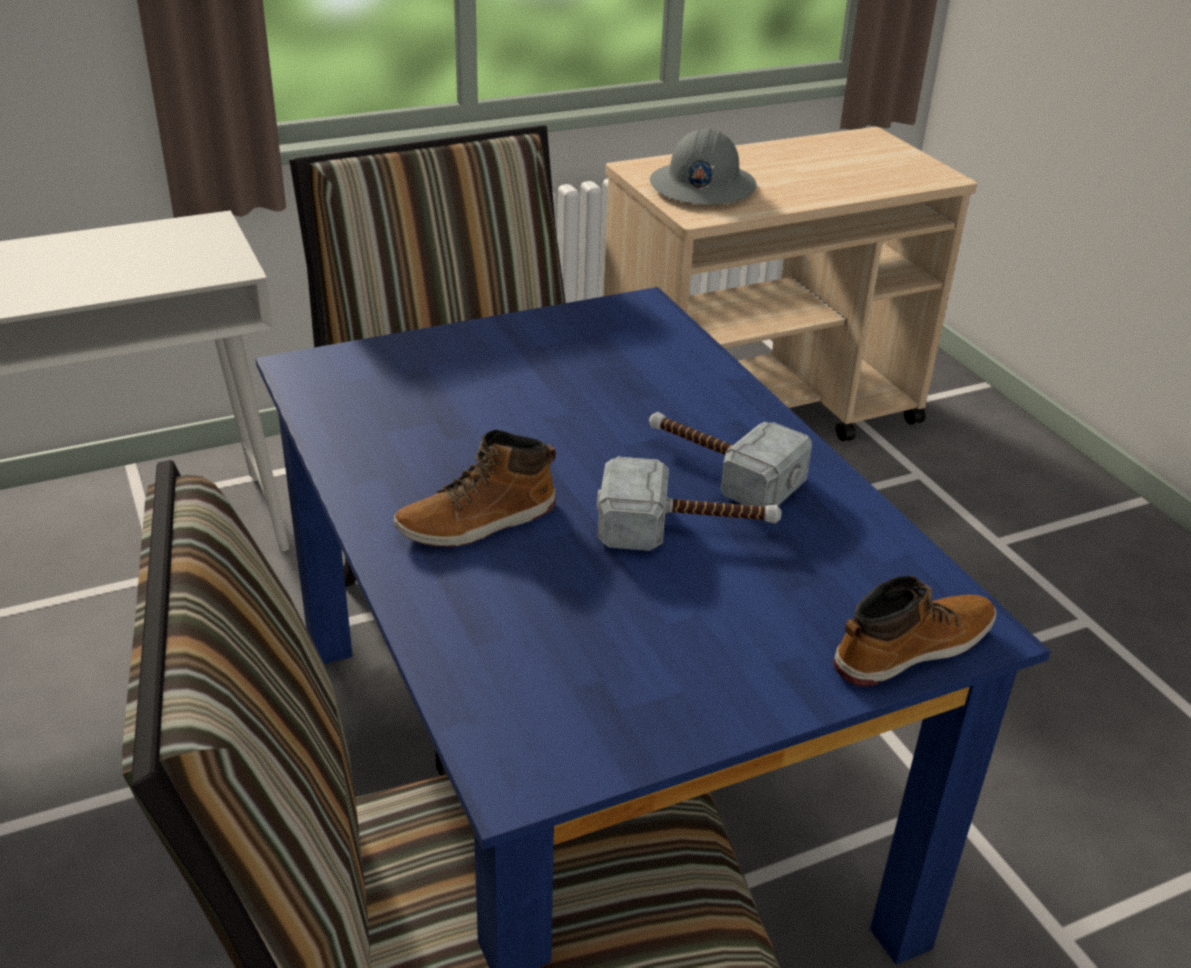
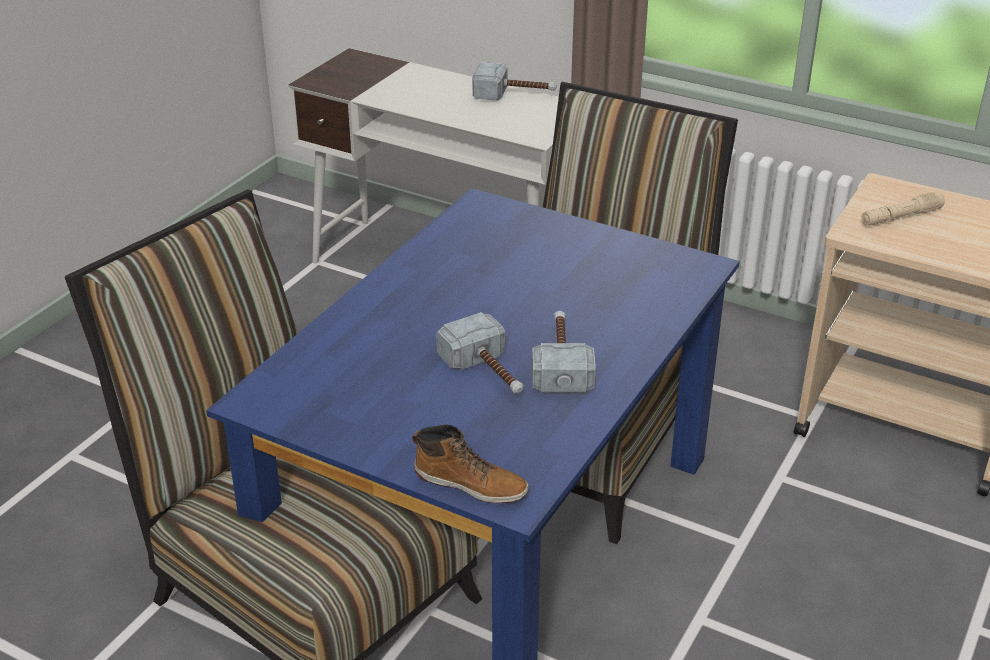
camera: 55 degrees right, 0 degrees up
boot [394,430,556,547] -> none
grey hard hat [650,128,757,204] -> beige flashlight [861,192,945,226]
none -> hammer [472,62,557,100]

